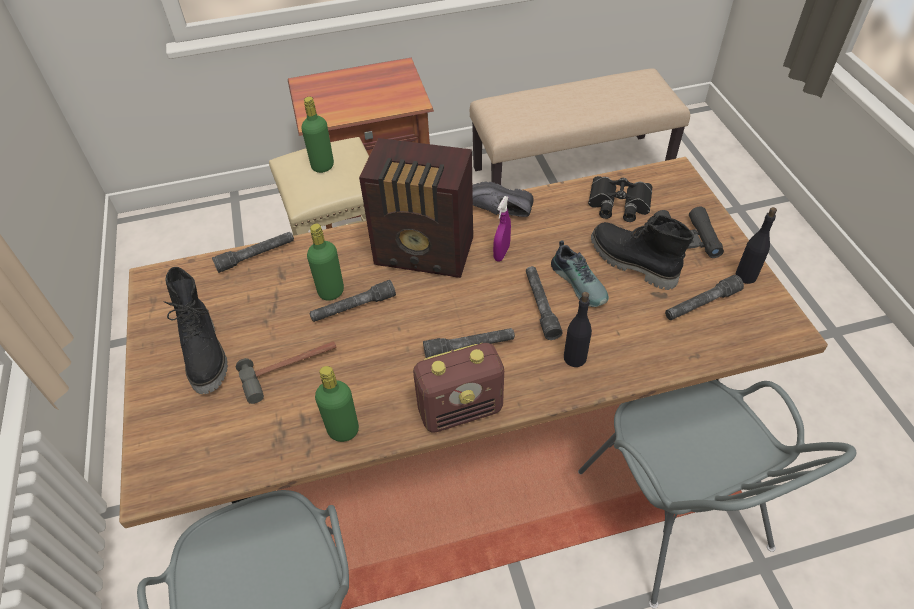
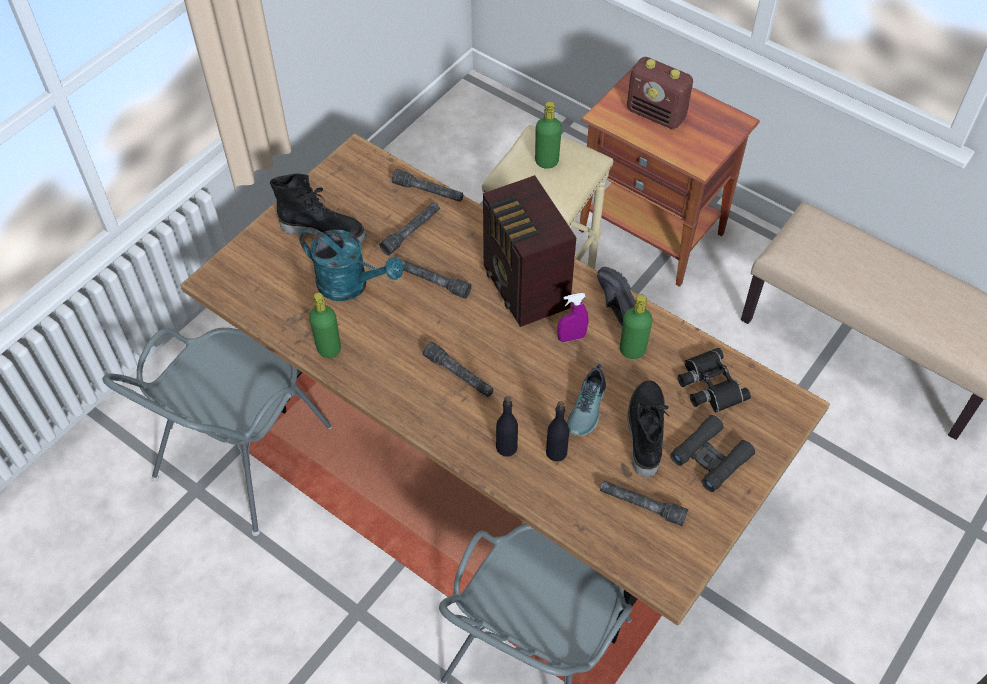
camera: 50 degrees right, 5 degrees up
black boot [164,267,228,394] -> black boot turned 105 degrees counterclockwise [270,173,367,243]
hammer [236,341,337,404] -> turquoise watering can [299,227,404,301]
green bottle [307,223,344,301] -> green bottle moved to [620,295,653,359]
radio [413,343,504,433] -> radio moved to [627,57,693,129]
grey flashlight [526,266,563,340] -> grey flashlight moved to [379,202,440,255]
black bottle [735,207,777,284] -> black bottle moved to [546,401,569,462]

